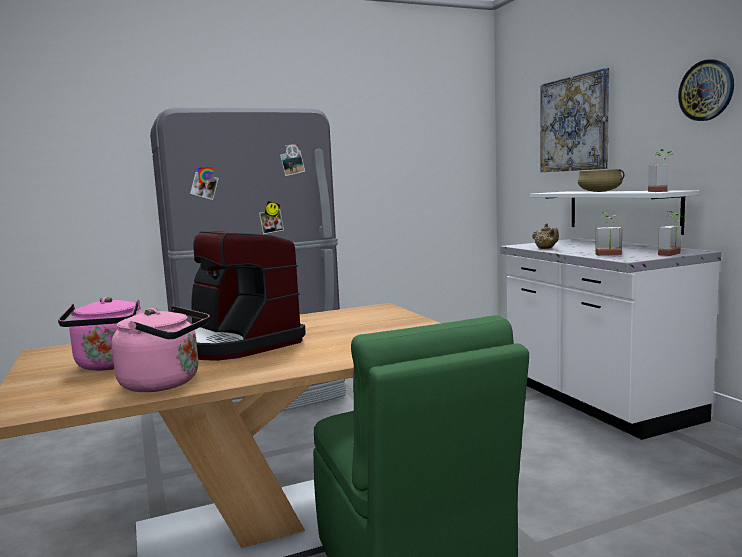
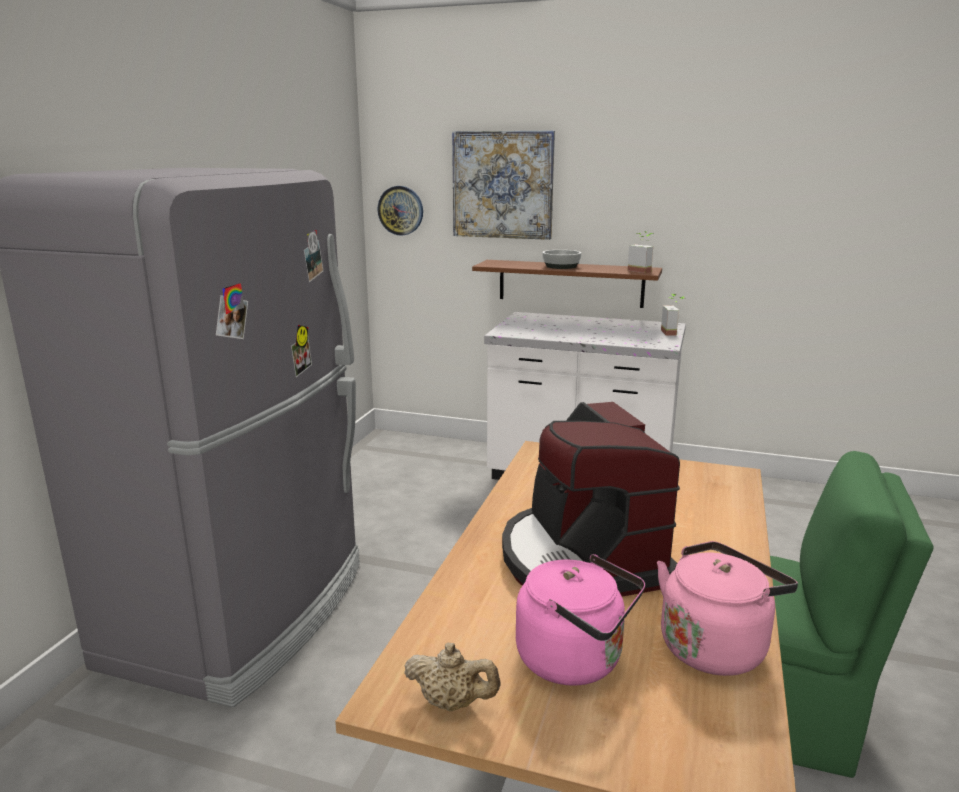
camera: 50 degrees left, 10 degrees up
coffee machine [190,231,306,361] -> coffee machine turned 75 degrees clockwise [502,402,680,597]
white shelf [530,190,700,235] -> brown shelf [472,260,662,308]
beige teapot [532,223,559,249] -> beige teapot moved to [404,643,501,711]
beige cooking pot [578,169,624,192] -> bowl [542,250,582,269]
potted plant [595,212,622,256] -> none
wall clock [678,59,734,121] -> wall clock moved to [378,186,423,235]

